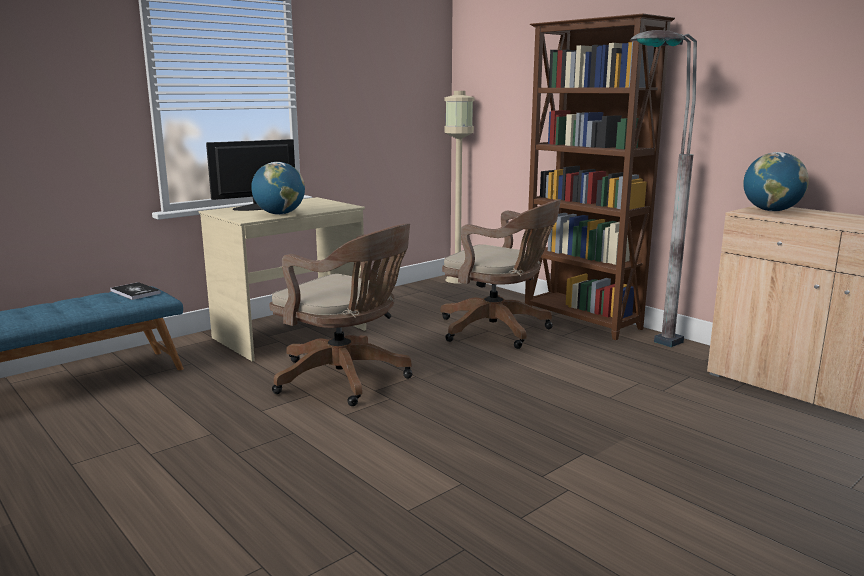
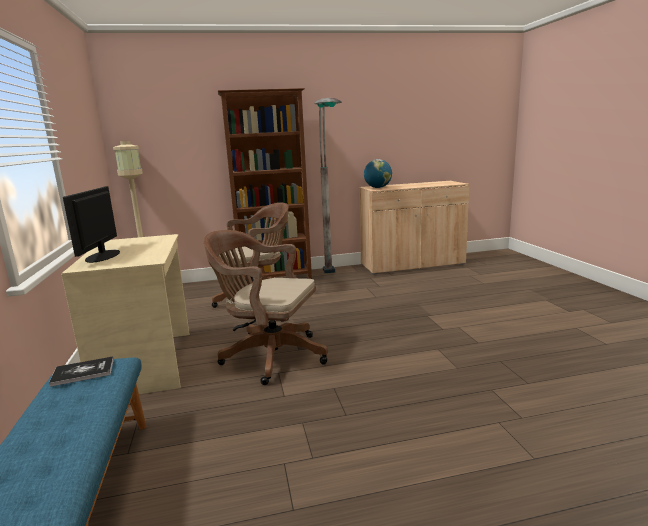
camera: 60 degrees left, 0 degrees up
globe [251,162,305,215] -> none
brown office chair [269,224,412,406] -> brown office chair turned 135 degrees counterclockwise [203,230,328,385]

